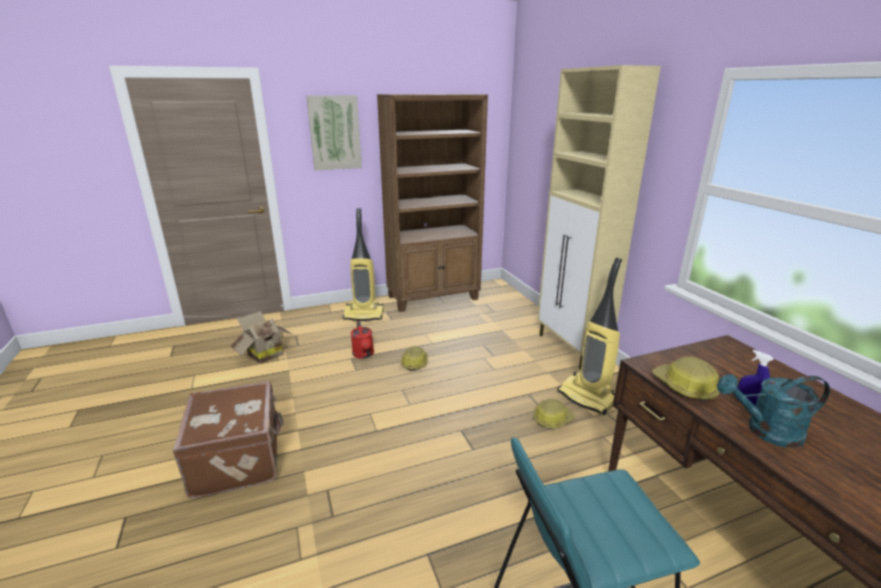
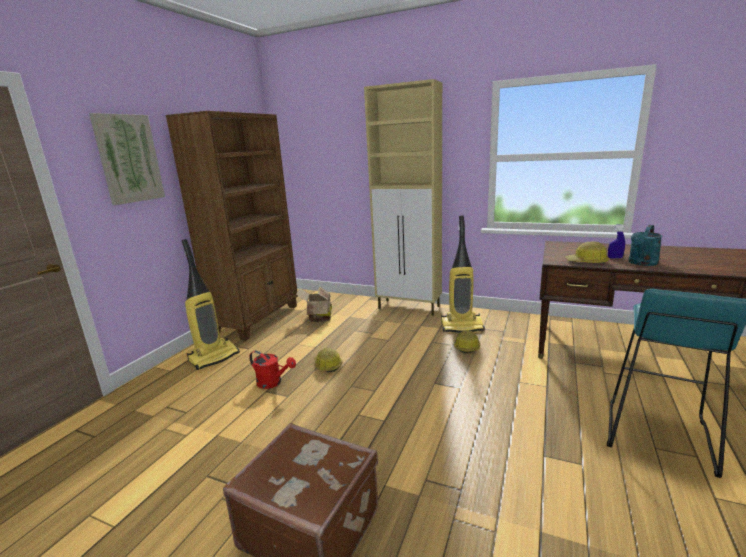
camera: 45 degrees left, 5 degrees down
cardboard box [230,311,293,364] -> cardboard box moved to [296,286,332,322]

